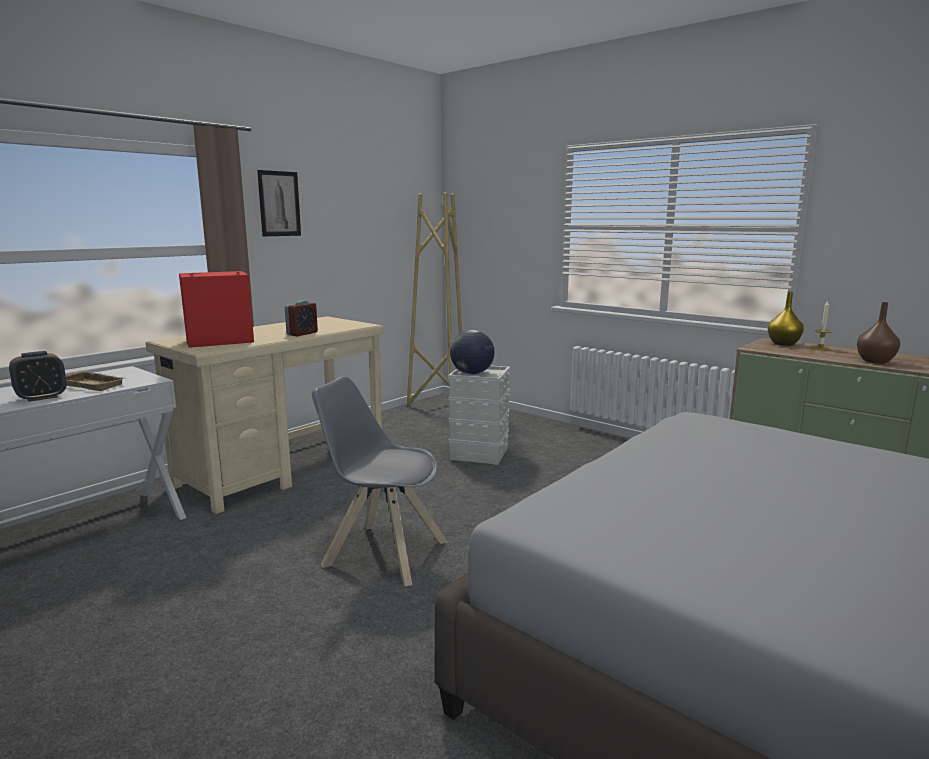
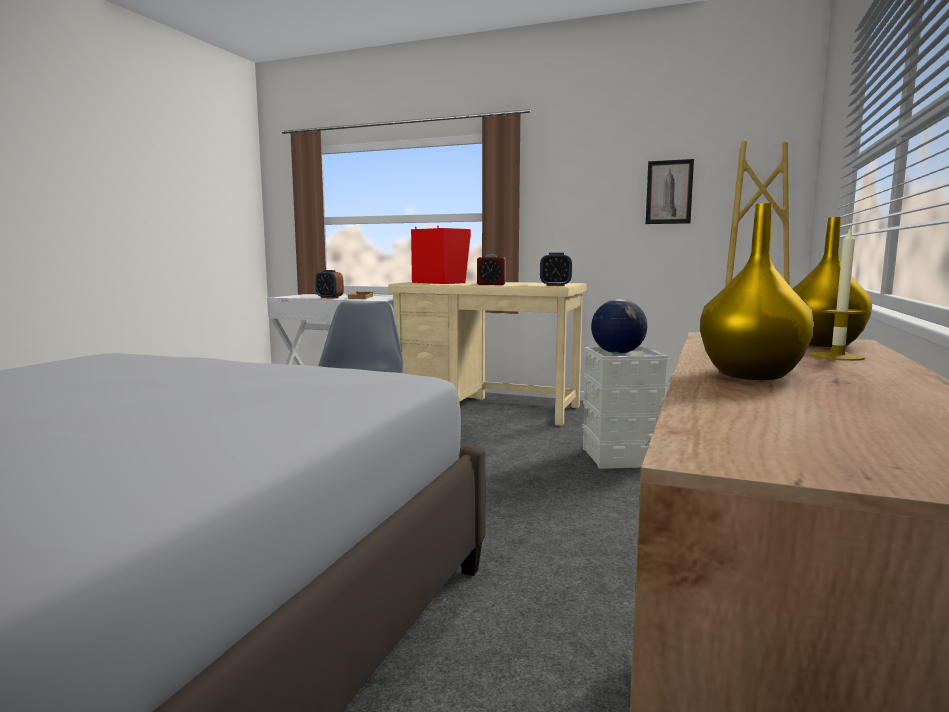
camera: 70 degrees right, 5 degrees down
picture [257,170,301,236] -> picture moved to [646,159,694,224]
brown vase [857,302,900,363] -> yellow vase [700,203,814,380]
none -> alarm clock [540,253,572,286]

